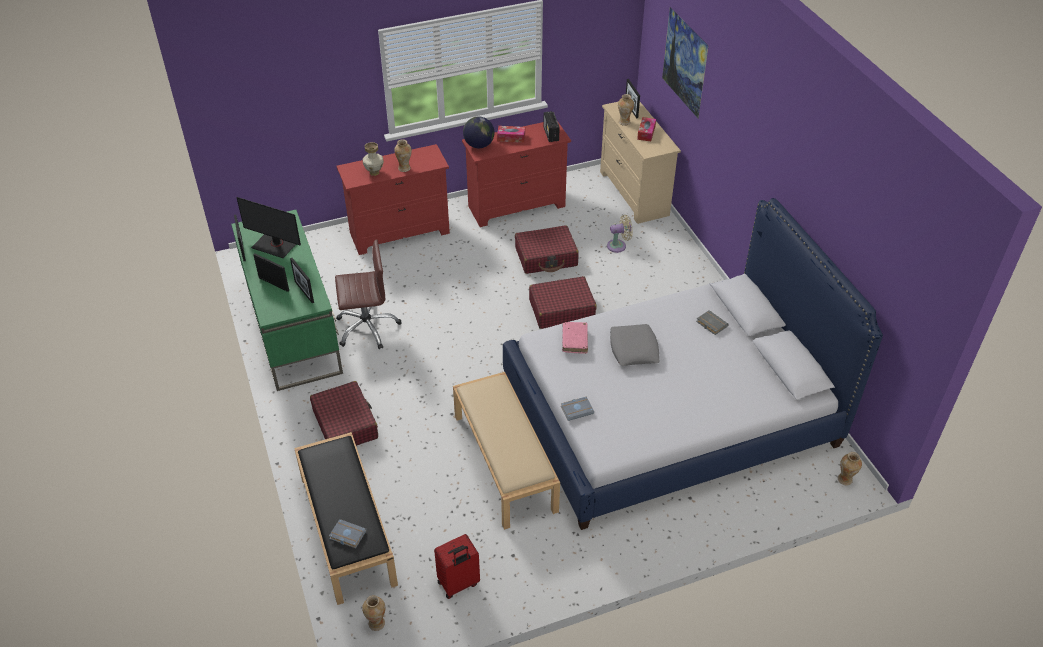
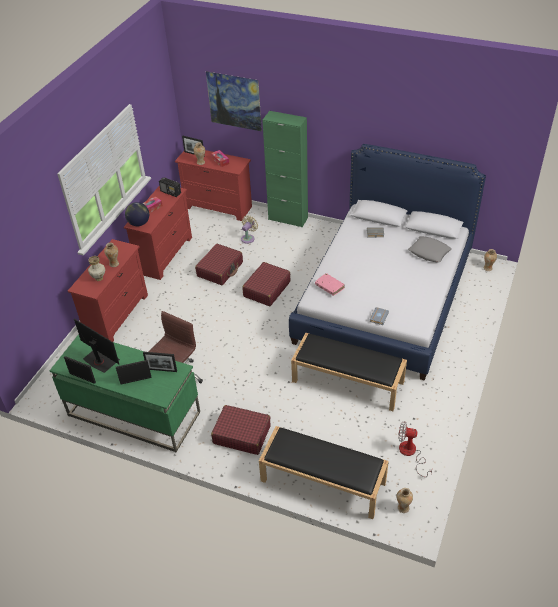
camera: 45 degrees left, 0 degrees up
monitor [236,197,301,258] -> monitor turned 120 degrees counterclockwise [74,319,120,373]
grey book [329,519,367,548] -> none
red suitcase [434,534,480,599] -> fan [398,421,432,477]
beige bench [453,372,560,530] -> black bench [291,333,407,411]
beige dresser [600,102,681,224] -> red dresser [175,150,252,221]
grey pillow [610,324,660,366] -> grey pillow moved to [408,236,452,263]
none -> green cabinet [262,111,308,227]

